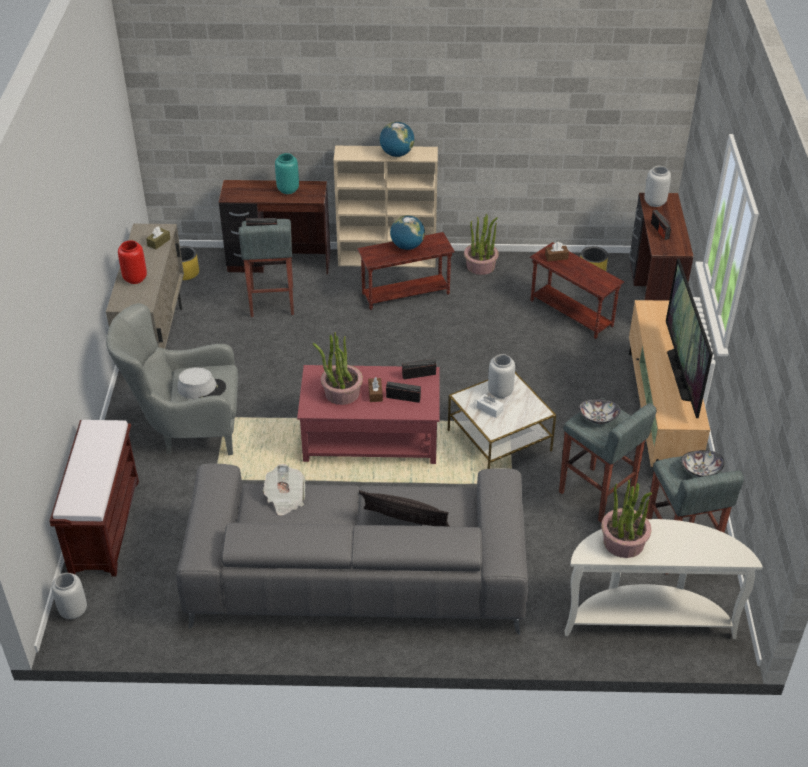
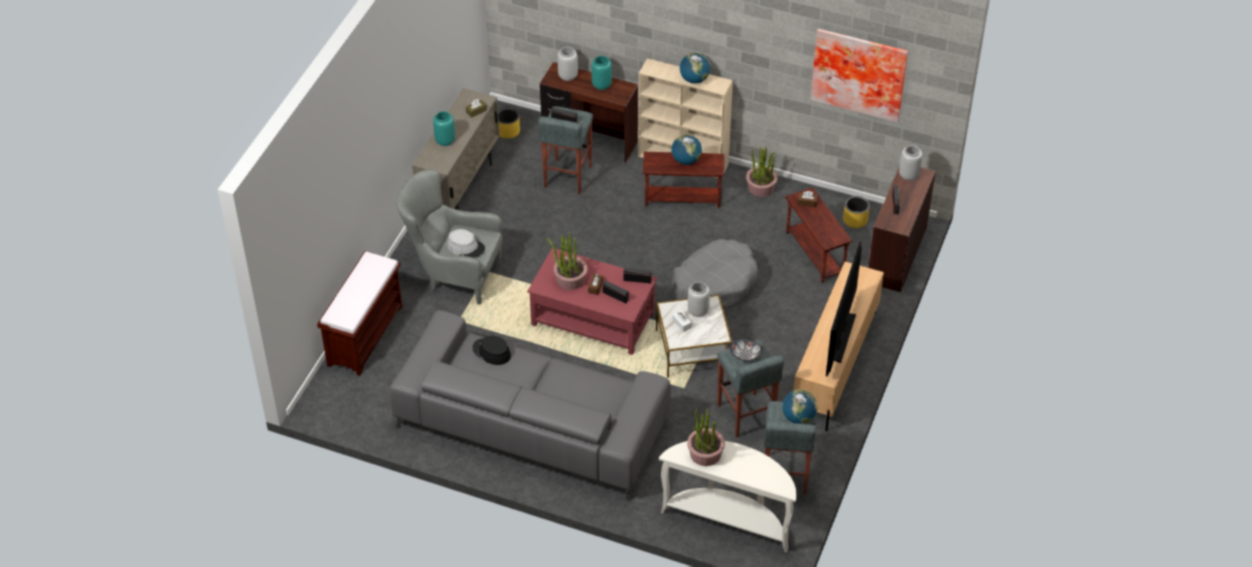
camera: 20 degrees right, 5 degrees up
grey vase [51,573,87,619] -> grey vase moved to [558,47,578,81]
red vase [118,240,147,284] -> turquoise vase [433,111,455,146]
newspaper [263,464,306,516] -> black hat [472,336,511,365]
pillow [359,490,449,526] -> none
bowl [681,450,725,477] -> globe [783,389,817,424]
none -> grey dog bed [672,239,758,310]
none -> picture [811,29,908,122]

